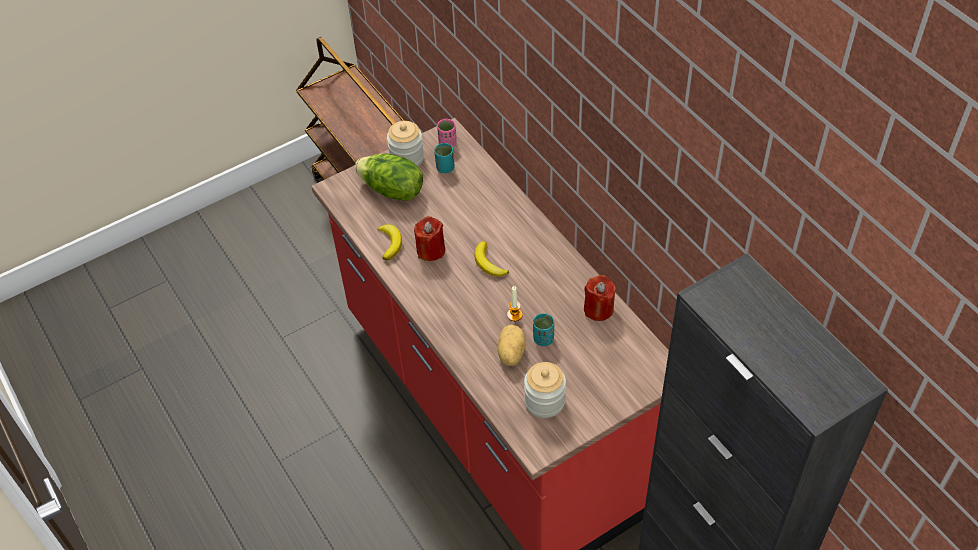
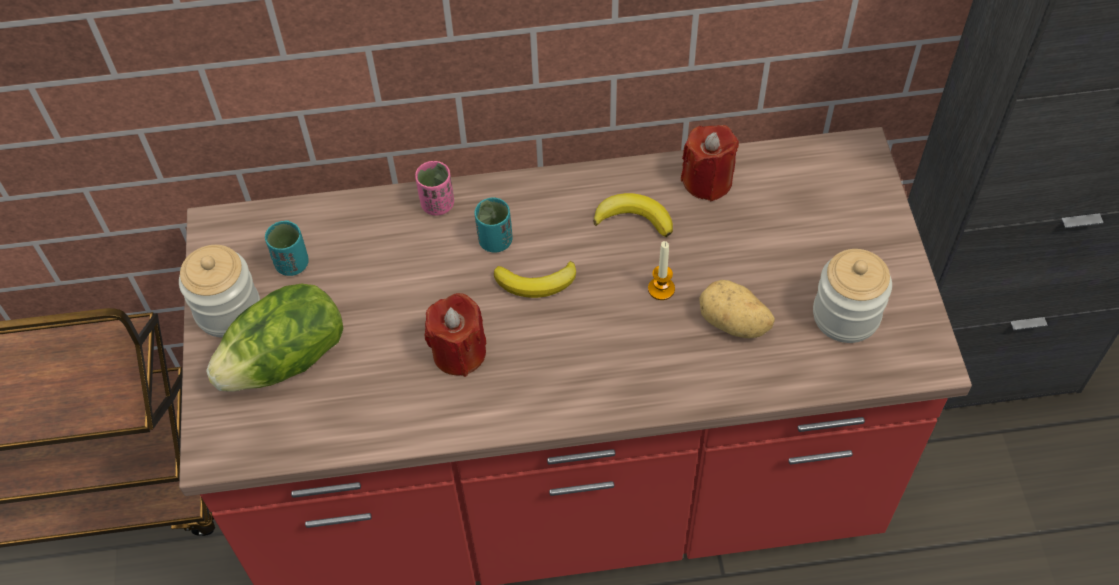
camera: 65 degrees left, 5 degrees up
banana [377,224,402,261] -> banana moved to [593,193,673,237]
pink cup [437,119,457,147] -> pink cup moved to [415,161,454,216]
turquoise cup [533,313,554,346] -> turquoise cup moved to [475,198,513,253]

